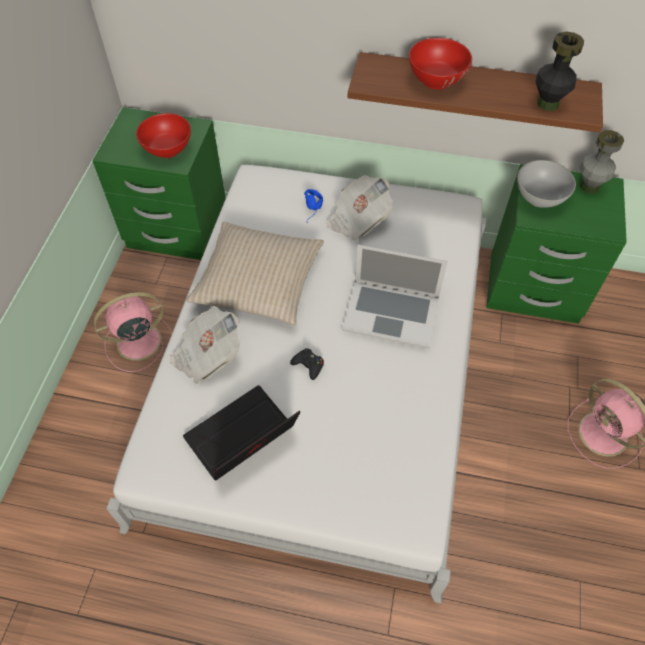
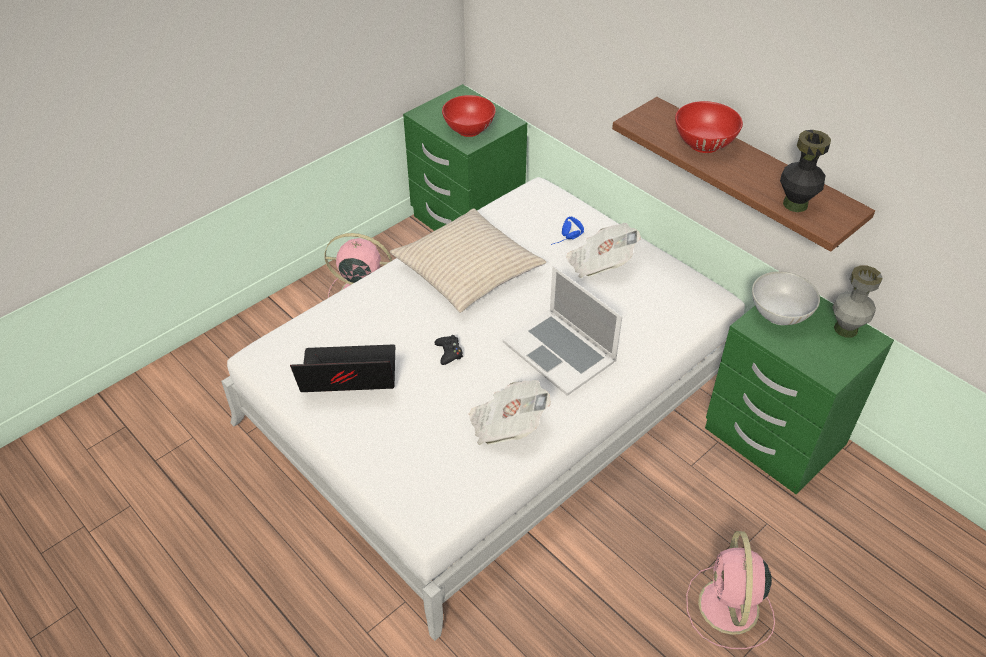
camera: 35 degrees right, 10 degrees down
newspaper [170,307,240,384] -> newspaper moved to [469,380,551,445]

